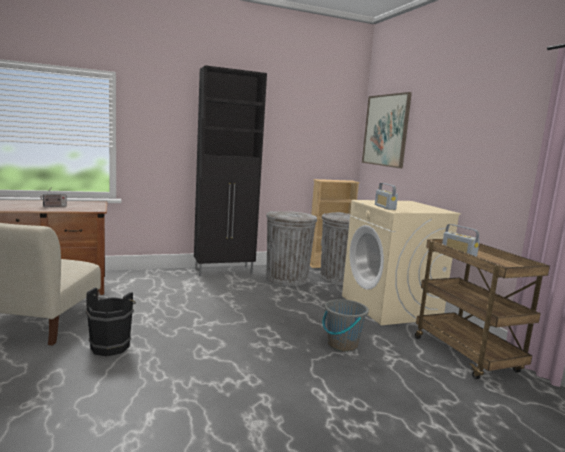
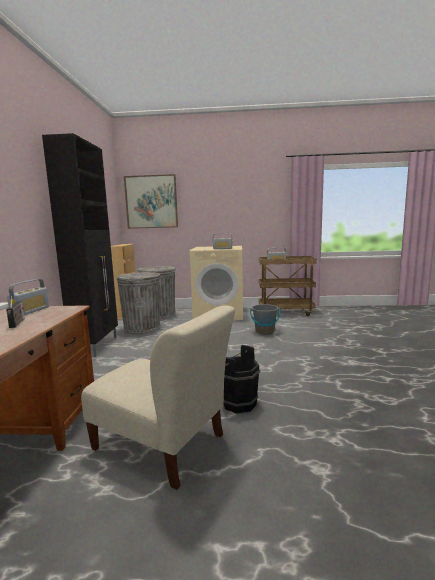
camera: 65 degrees left, 0 degrees up
none -> radio [7,279,49,315]

